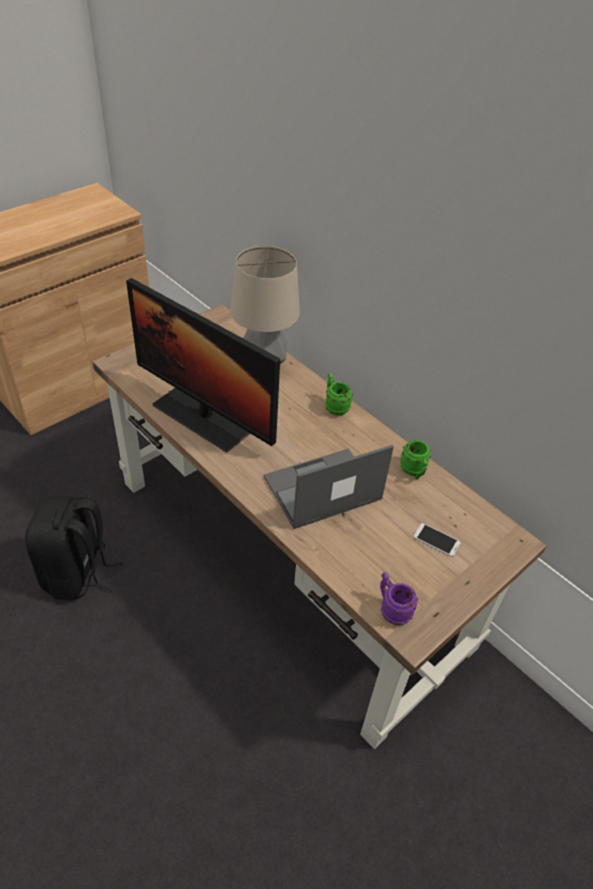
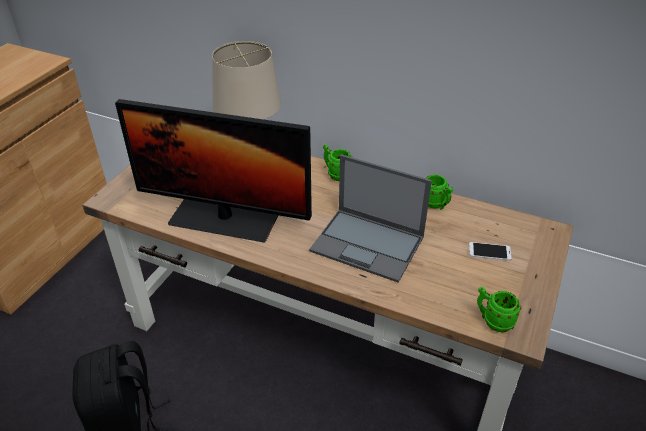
camera: 20 degrees left, 5 degrees down
laptop [264,445,394,529] -> laptop turned 105 degrees counterclockwise [309,154,432,283]
purple mug [380,572,418,625] -> green mug [477,287,521,332]

